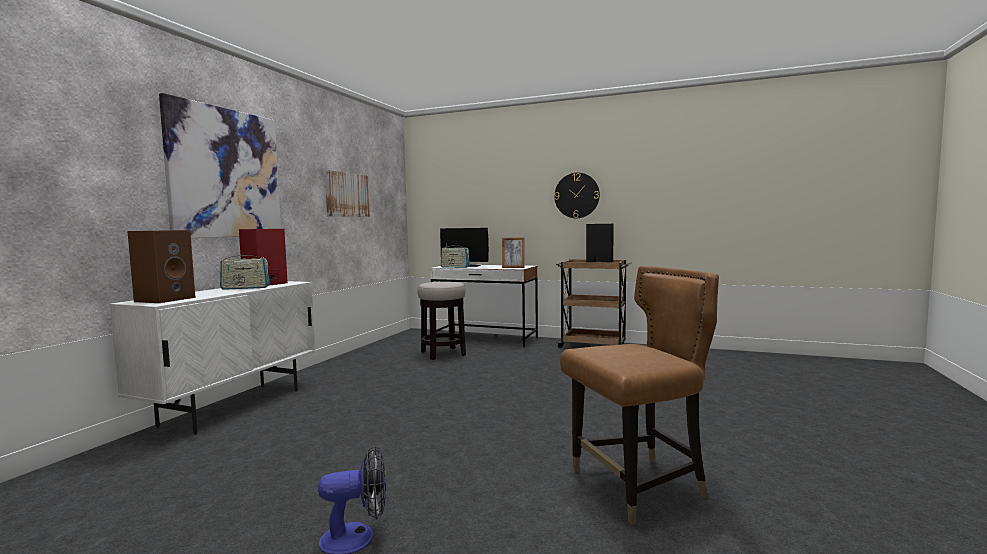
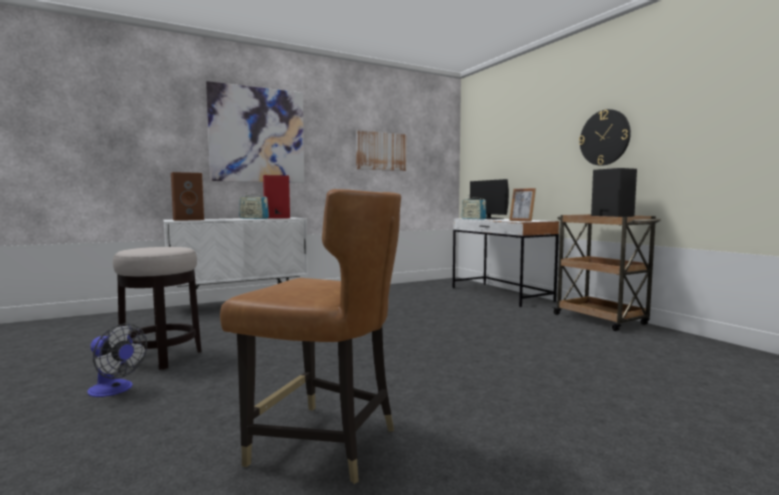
camera: 40 degrees right, 0 degrees up
stool [417,282,466,360] -> stool moved to [113,247,201,370]

